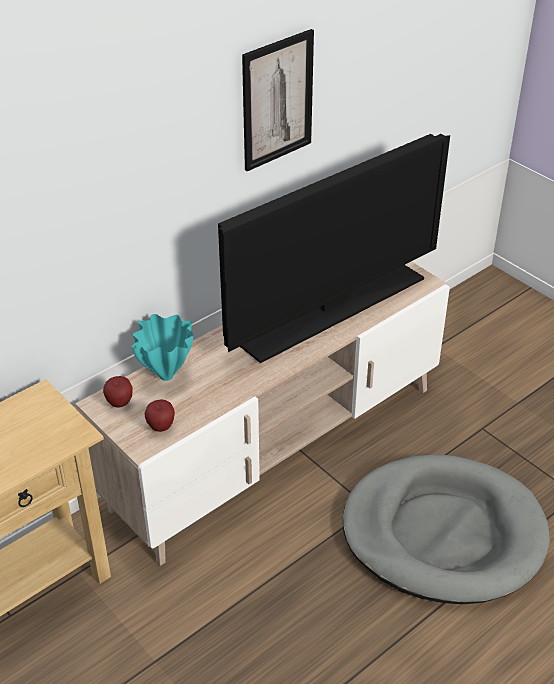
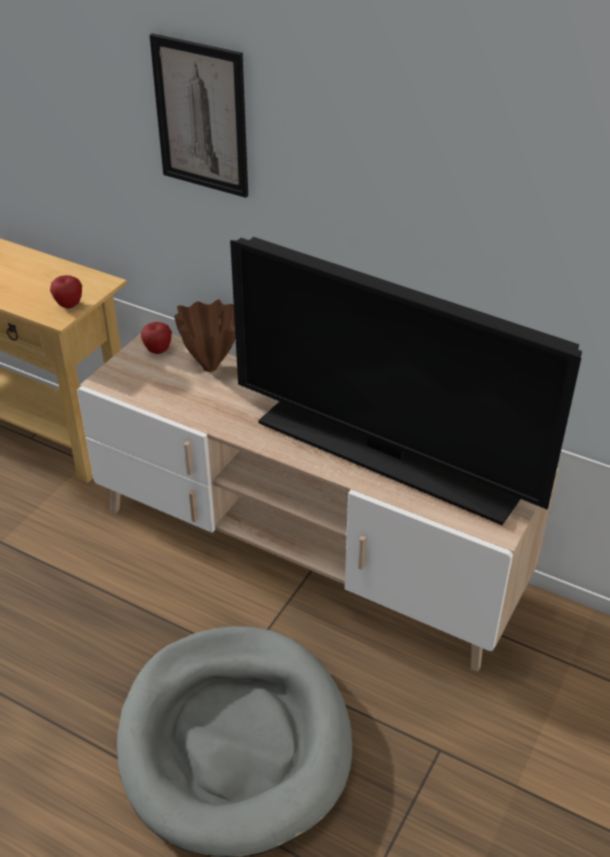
camera: 70 degrees right, 0 degrees up
turquoise vase [132,314,194,381] -> brown vase [174,300,236,372]
apple [144,399,175,432] -> apple moved to [50,275,82,308]
picture [242,29,314,171] -> picture moved to [149,33,248,198]

